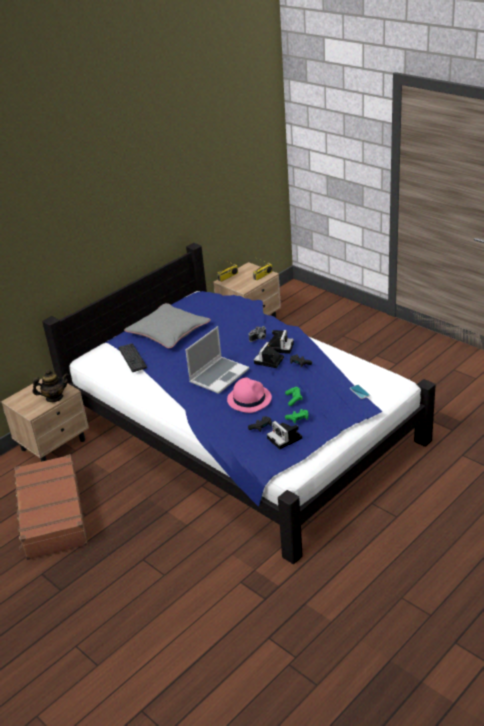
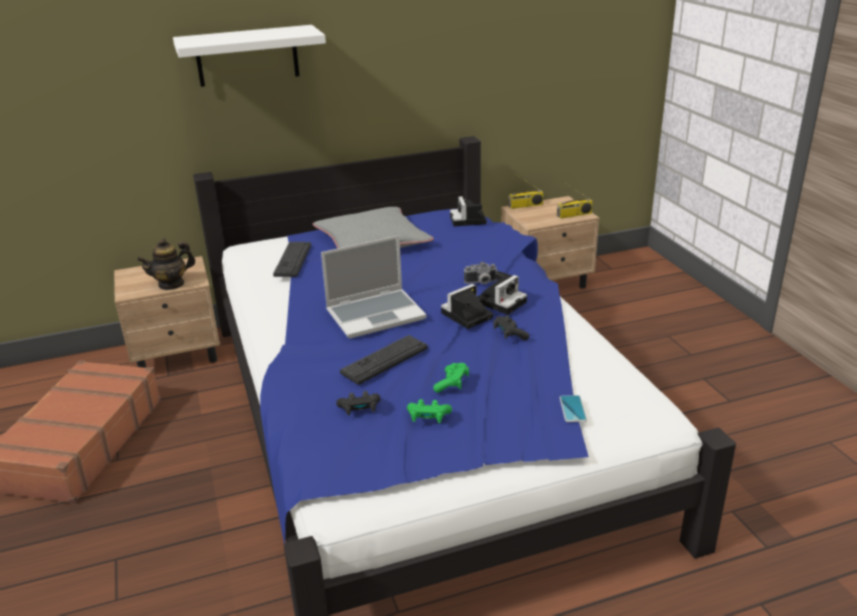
camera: 25 degrees right, 5 degrees down
teapot [32,369,69,402] -> teapot turned 135 degrees clockwise [137,238,195,290]
pink hat [227,377,272,413] -> keyboard [340,335,428,385]
camera [267,421,302,449] -> camera moved to [450,196,487,226]
none -> white shelf [173,25,326,87]

